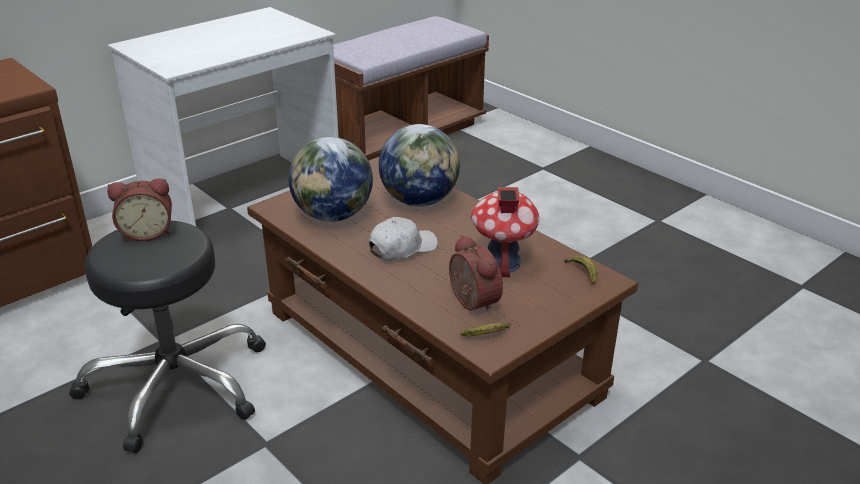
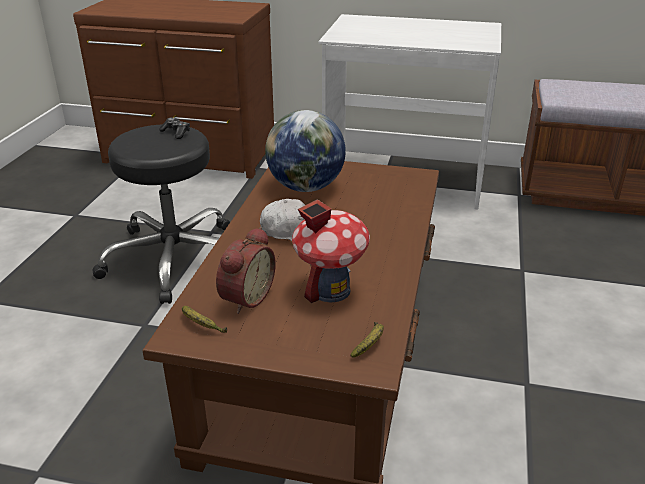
camera: 55 degrees right, 0 degrees up
alarm clock [107,178,172,241] -> game controller [159,117,190,139]
globe [379,124,460,207] -> none

